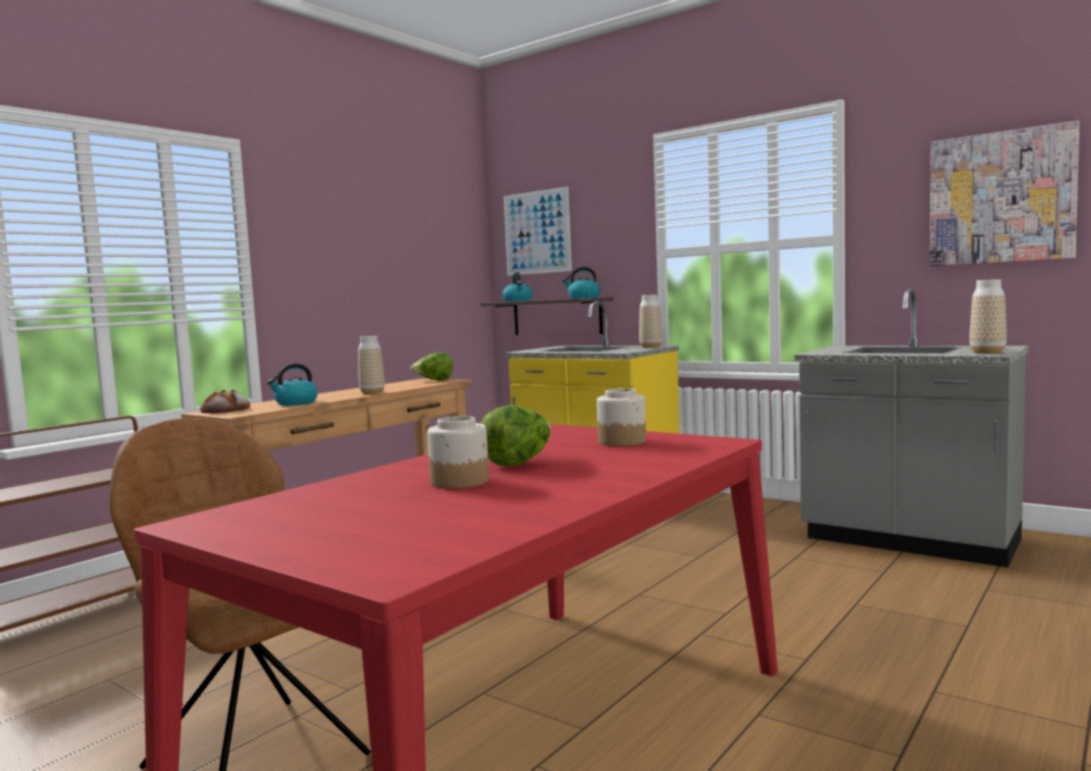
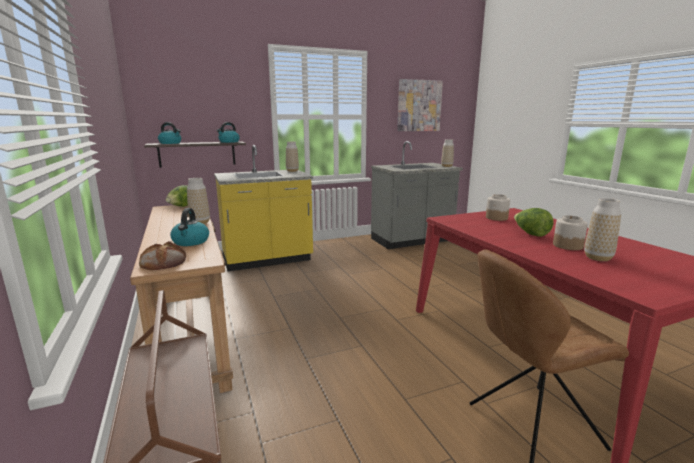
camera: 60 degrees left, 10 degrees up
picture [503,186,572,276] -> none
none -> vase [584,198,621,261]

